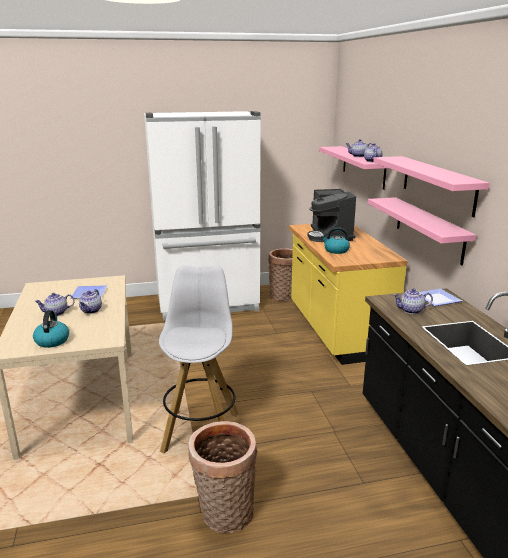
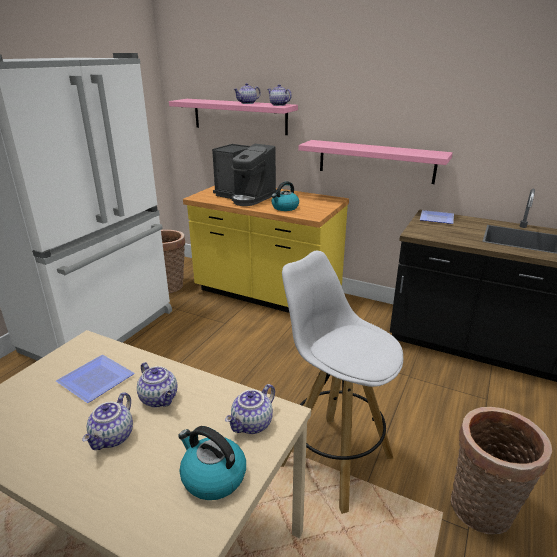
camera: 50 degrees left, 5 degrees up
pink shelf [373,156,490,218] -> none
teapot [393,288,433,314] -> teapot moved to [225,384,275,434]

